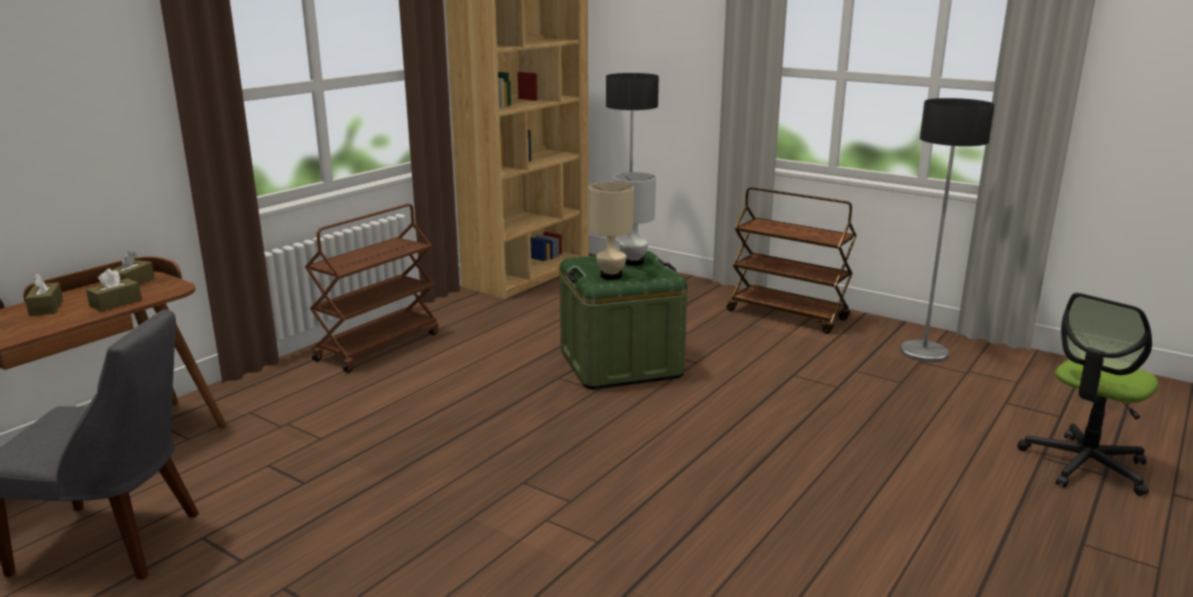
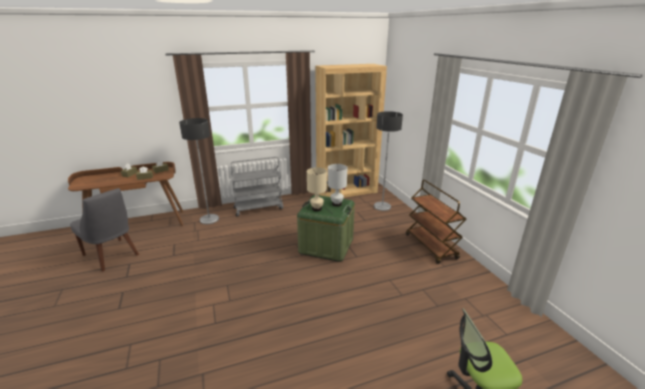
camera: 35 degrees right, 5 degrees up
brown cart [305,204,438,373] -> grey cart [231,157,284,217]
floor lamp [900,98,995,362] -> floor lamp moved to [179,118,219,224]

